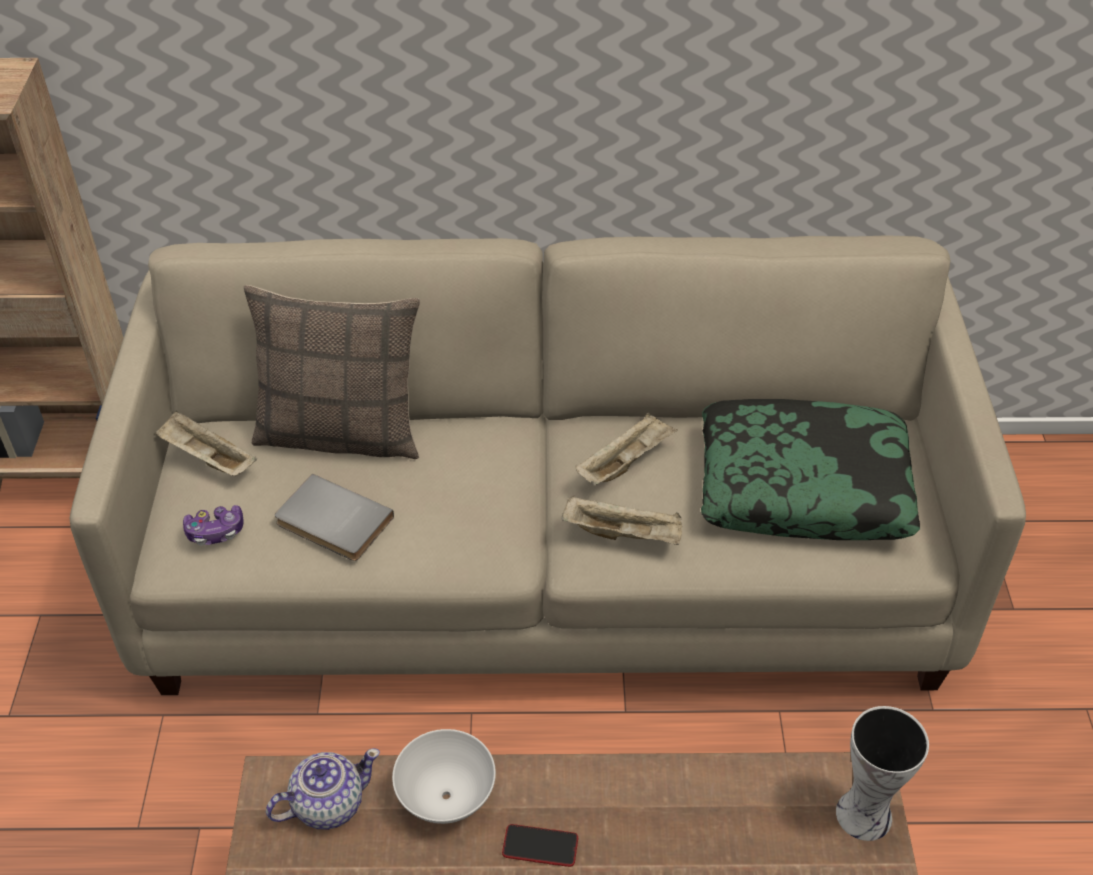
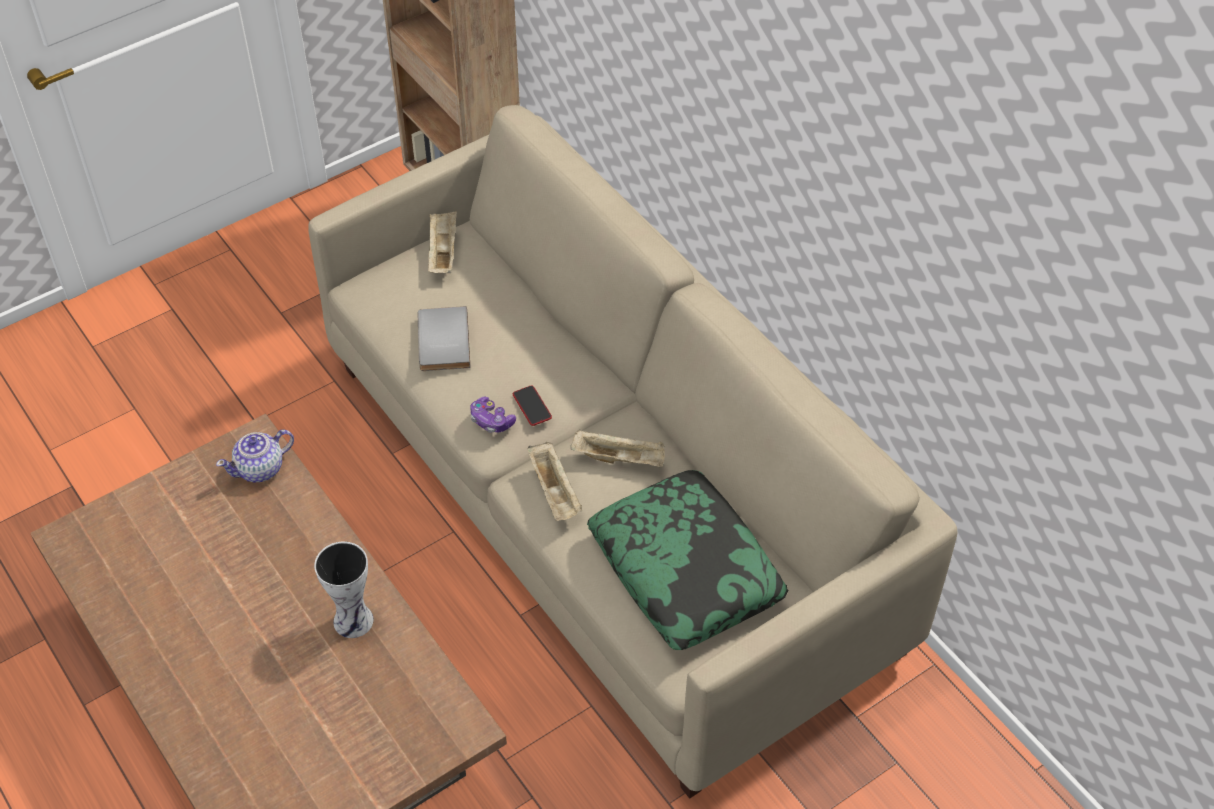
camera: 55 degrees right, 5 degrees up
game controller [183,505,244,545] -> game controller moved to [470,397,516,433]
pillow [244,285,420,459] -> none
teapot [266,748,380,830] -> teapot turned 120 degrees clockwise [216,429,294,483]
white bowl [392,729,496,824] -> none
phone [502,824,578,867] -> phone moved to [513,385,552,426]
vase [836,706,929,841] -> vase moved to [314,541,374,638]

